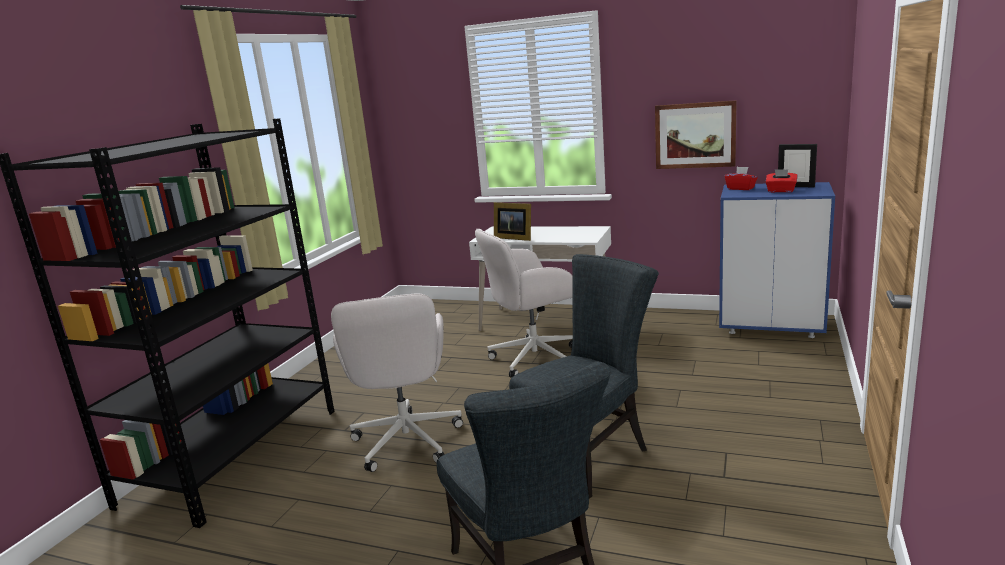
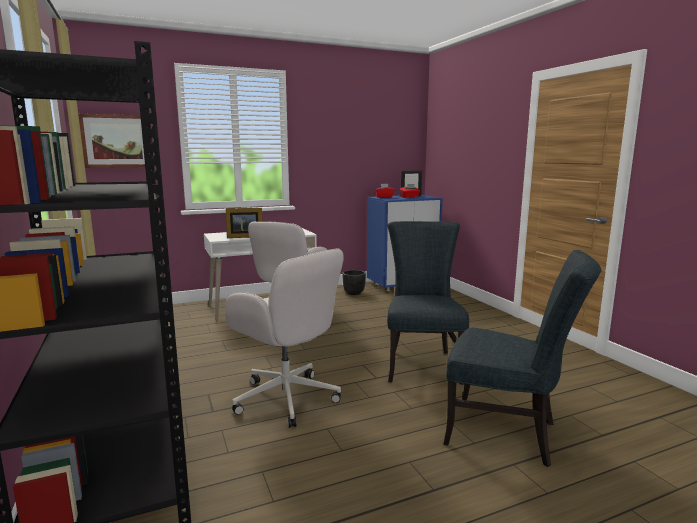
camera: 45 degrees left, 5 degrees down
picture [655,100,737,169] -> picture moved to [78,114,150,168]
none -> black planter [342,270,366,295]

